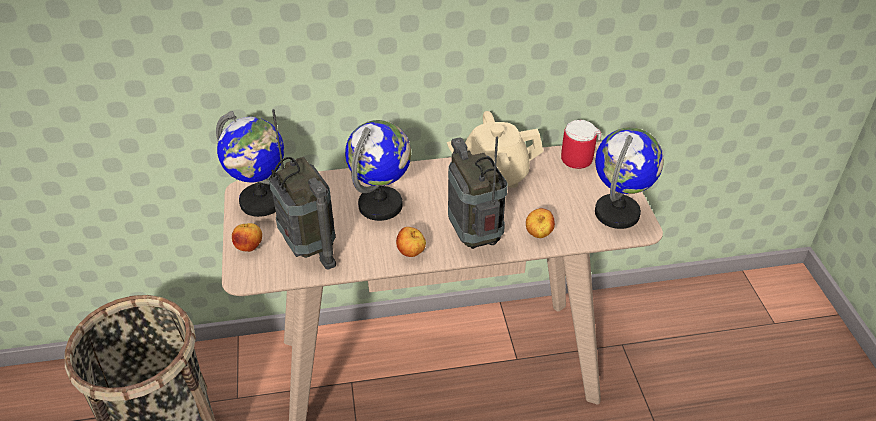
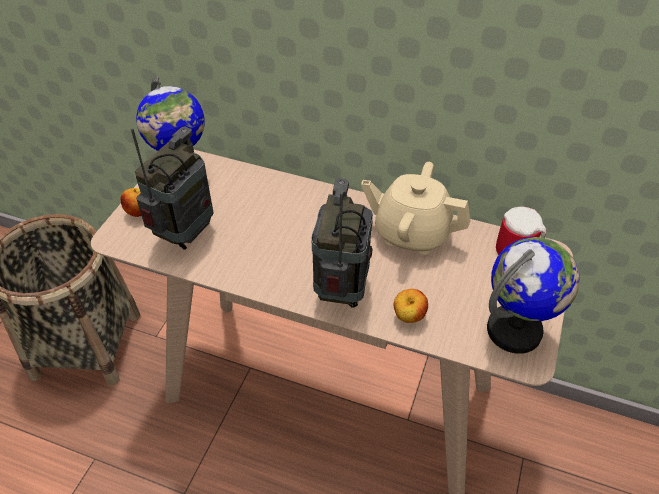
camera: 30 degrees right, 5 degrees up
radio [268,109,336,270] -> radio turned 150 degrees counterclockwise [131,126,214,250]
globe [345,120,411,221] -> none
apple [396,227,426,257] -> none

